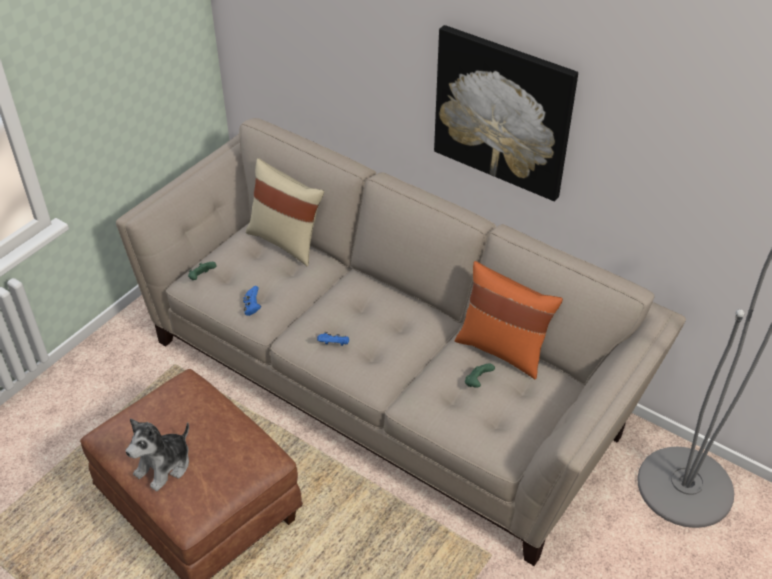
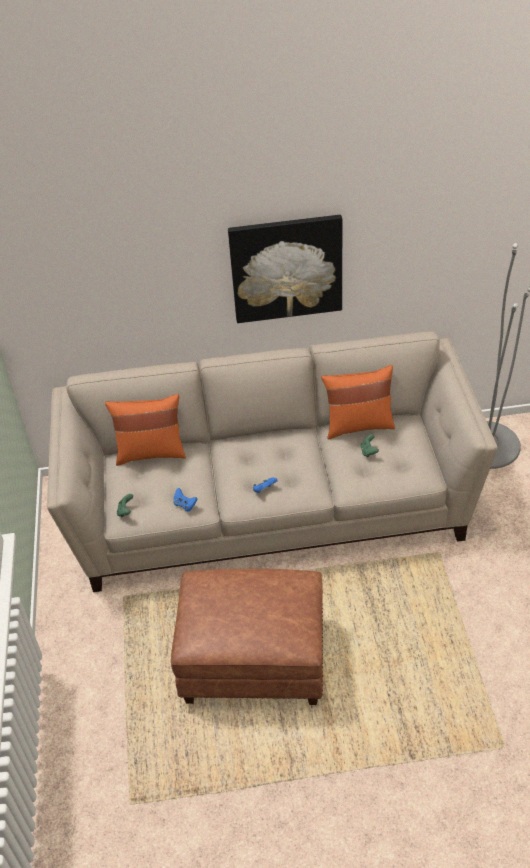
camera: 40 degrees left, 0 degrees up
plush toy [126,419,189,491] -> none
beige pillow [246,158,324,266] -> orange pillow [105,394,186,466]

